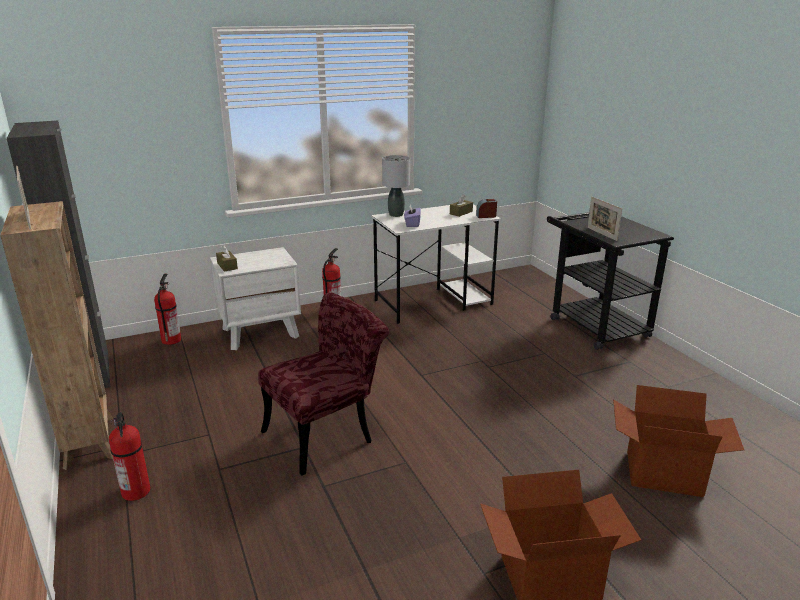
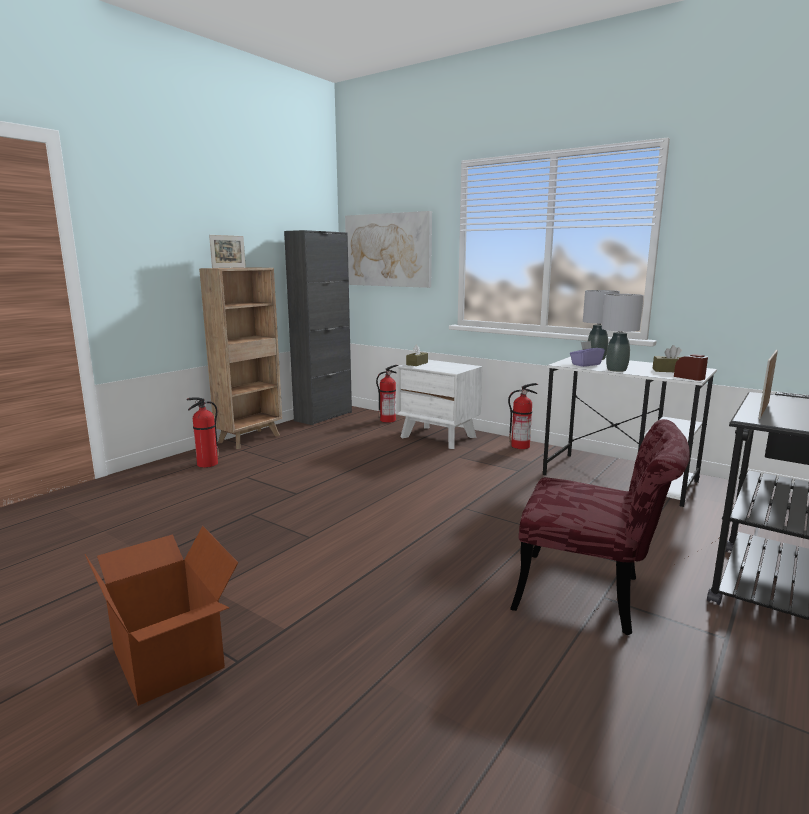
camera: 60 degrees right, 10 degrees down
red chair [258,292,389,476] -> red chair moved to [510,419,690,635]
cardboard box [613,385,744,497] -> none
none -> picture [345,211,432,288]
none -> grey table lamp [602,294,644,372]

